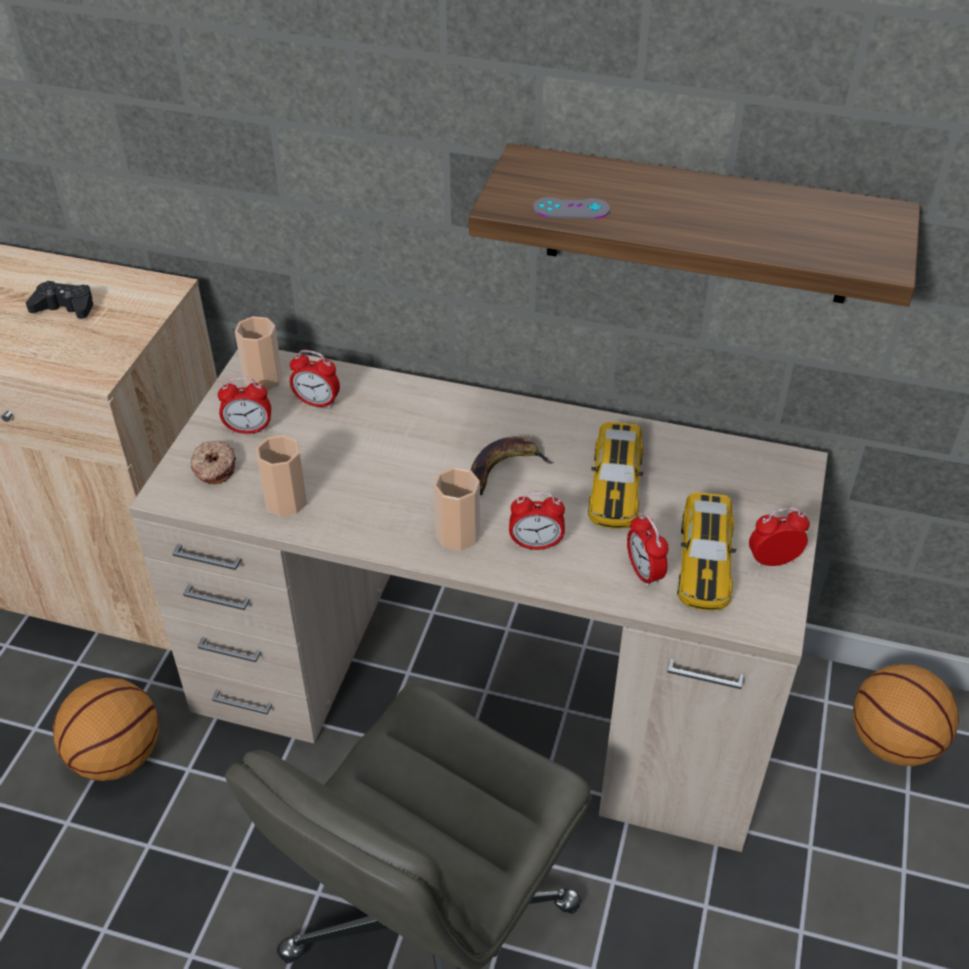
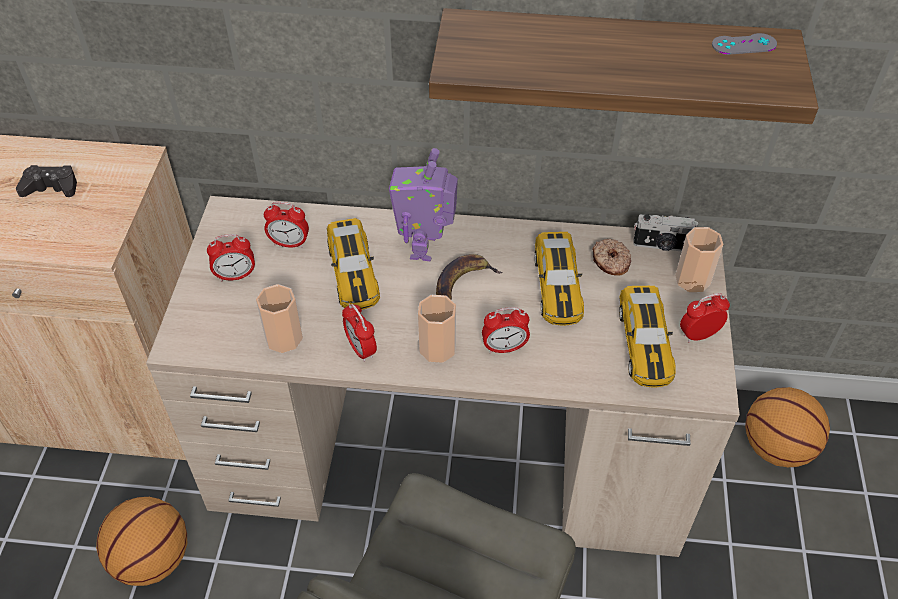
camera: 10 degrees left, 5 degrees up
donut [191,441,236,484] -> donut moved to [592,239,631,276]
cup [235,316,283,391] -> cup moved to [675,227,723,292]
grey game controller [533,197,610,219] -> grey game controller moved to [712,33,777,55]
alarm clock [627,513,669,588] -> alarm clock moved to [342,303,377,362]
none -> toy car [327,218,380,310]
none -> toy robot [389,148,458,261]
none -> camera [633,214,698,251]

